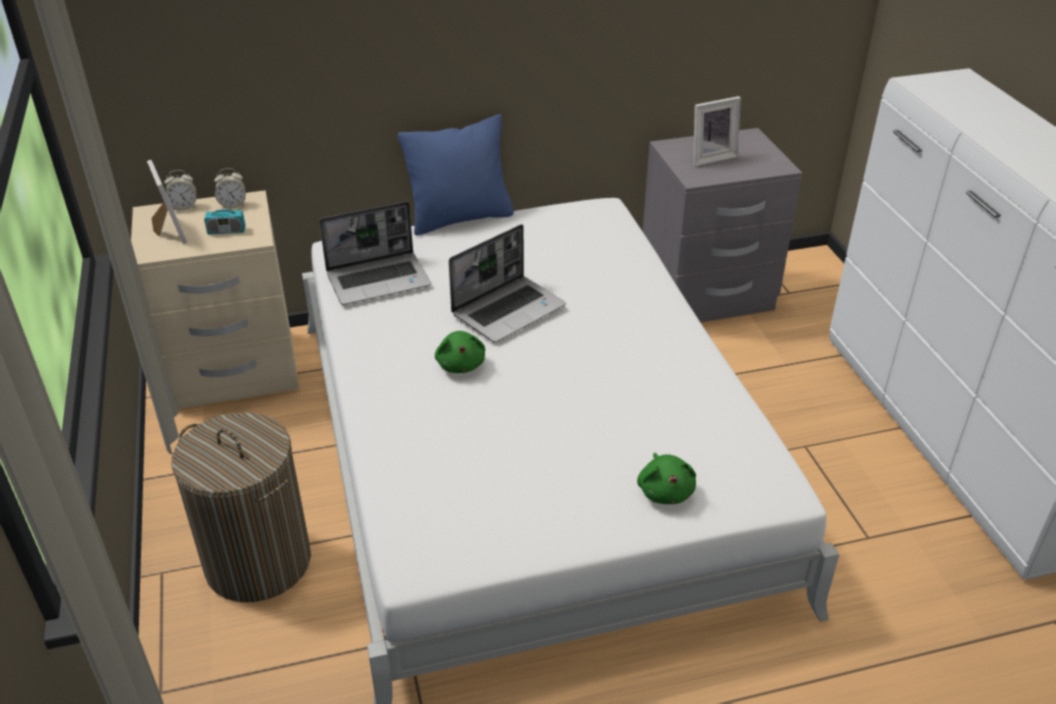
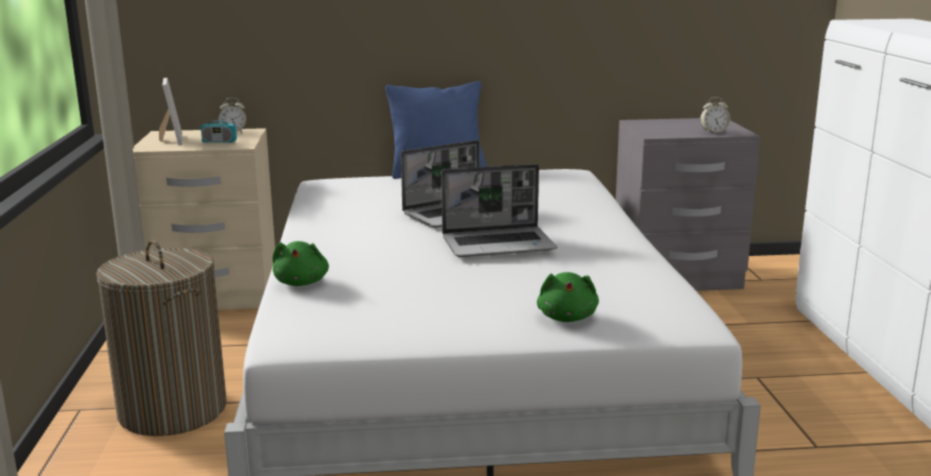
camera: 10 degrees right, 20 degrees down
alarm clock [164,170,197,210] -> alarm clock moved to [700,97,730,134]
laptop [319,201,431,305] -> laptop moved to [441,164,557,257]
green plush toy [435,331,485,373] -> green plush toy moved to [273,241,329,286]
picture frame [693,96,741,166] -> none

